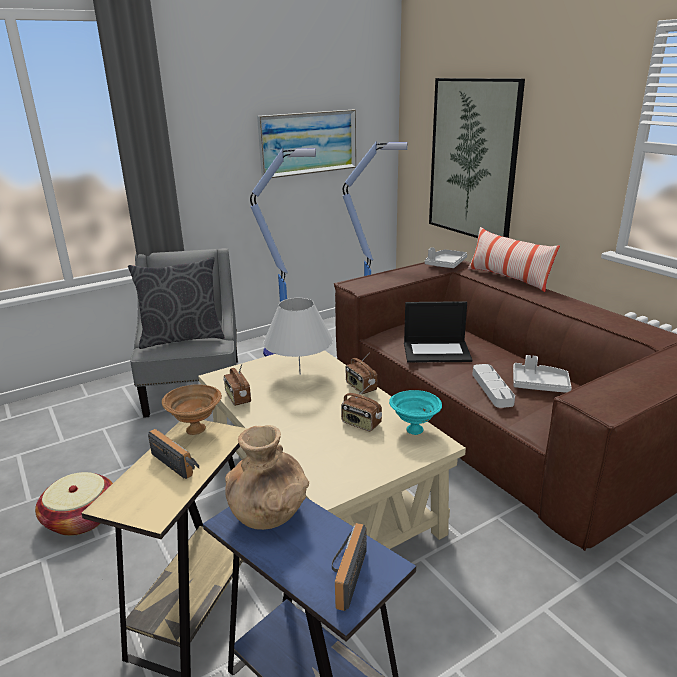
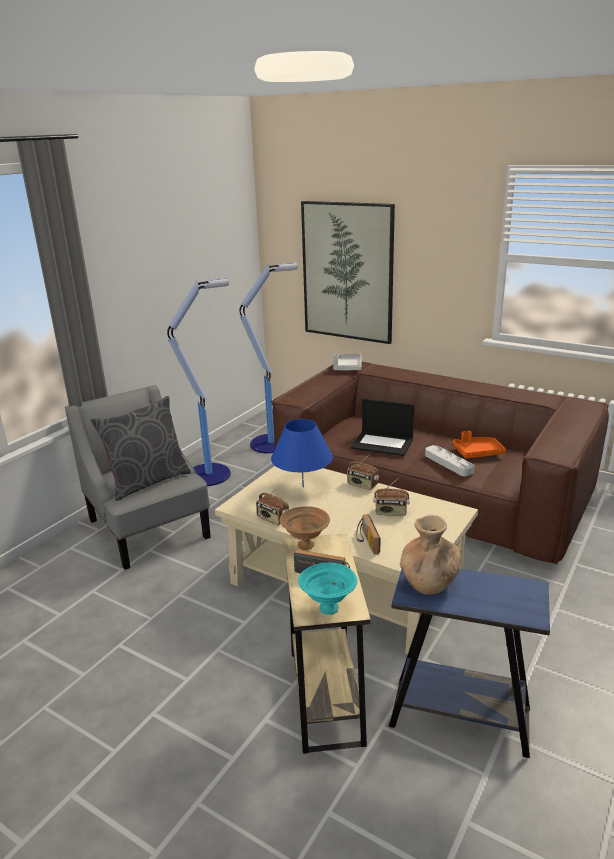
camera: 25 degrees left, 0 degrees up
basket [35,472,113,536] -> none
picture [257,110,356,178] -> none
white table lamp [263,298,333,375] -> blue table lamp [271,419,333,487]
radio [332,523,367,611] -> radio moved to [356,514,381,555]
turquoise bowl [389,390,442,435] -> turquoise bowl moved to [298,563,358,615]
laptop [404,301,472,363] -> laptop turned 45 degrees clockwise [351,398,414,456]
pillow [468,227,560,292] -> none
grey tray [513,355,572,393] -> orange tray [453,431,506,458]

